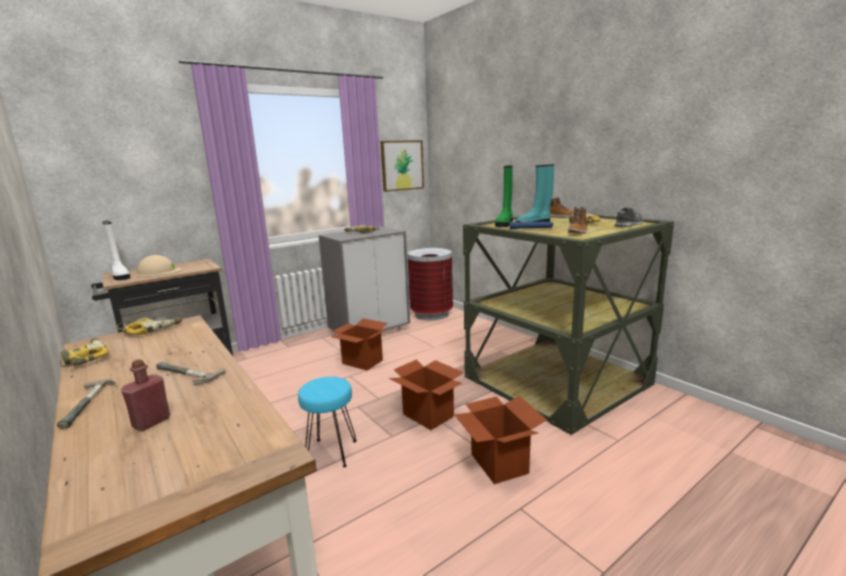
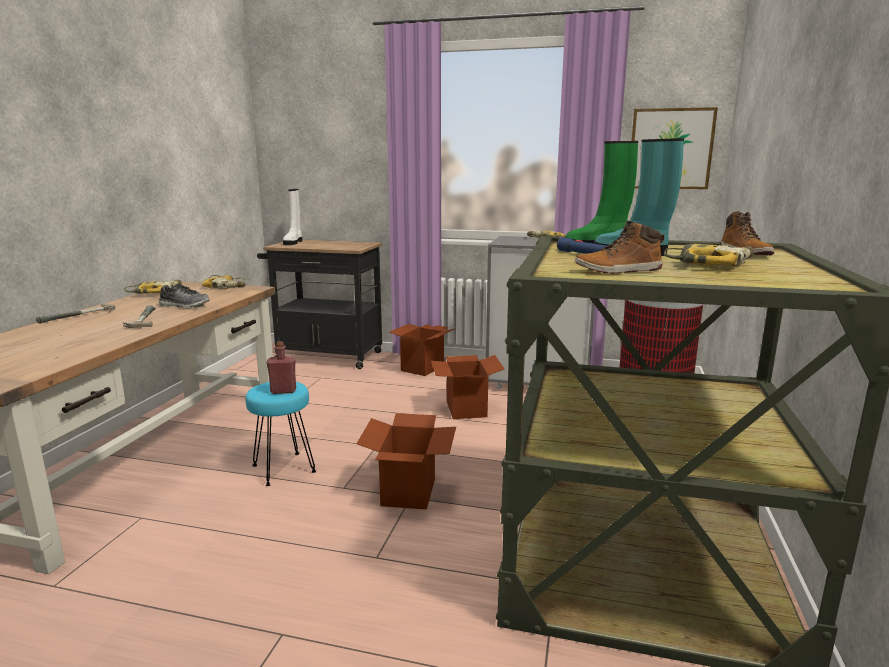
camera: 50 degrees right, 0 degrees up
red bottle [121,359,170,431] -> red bottle moved to [267,341,296,394]
beige hard hat [136,255,182,277] -> none
cardboard box [455,396,547,484] -> cardboard box moved to [389,324,454,376]
shoe [615,208,643,228] -> shoe moved to [159,284,210,308]

